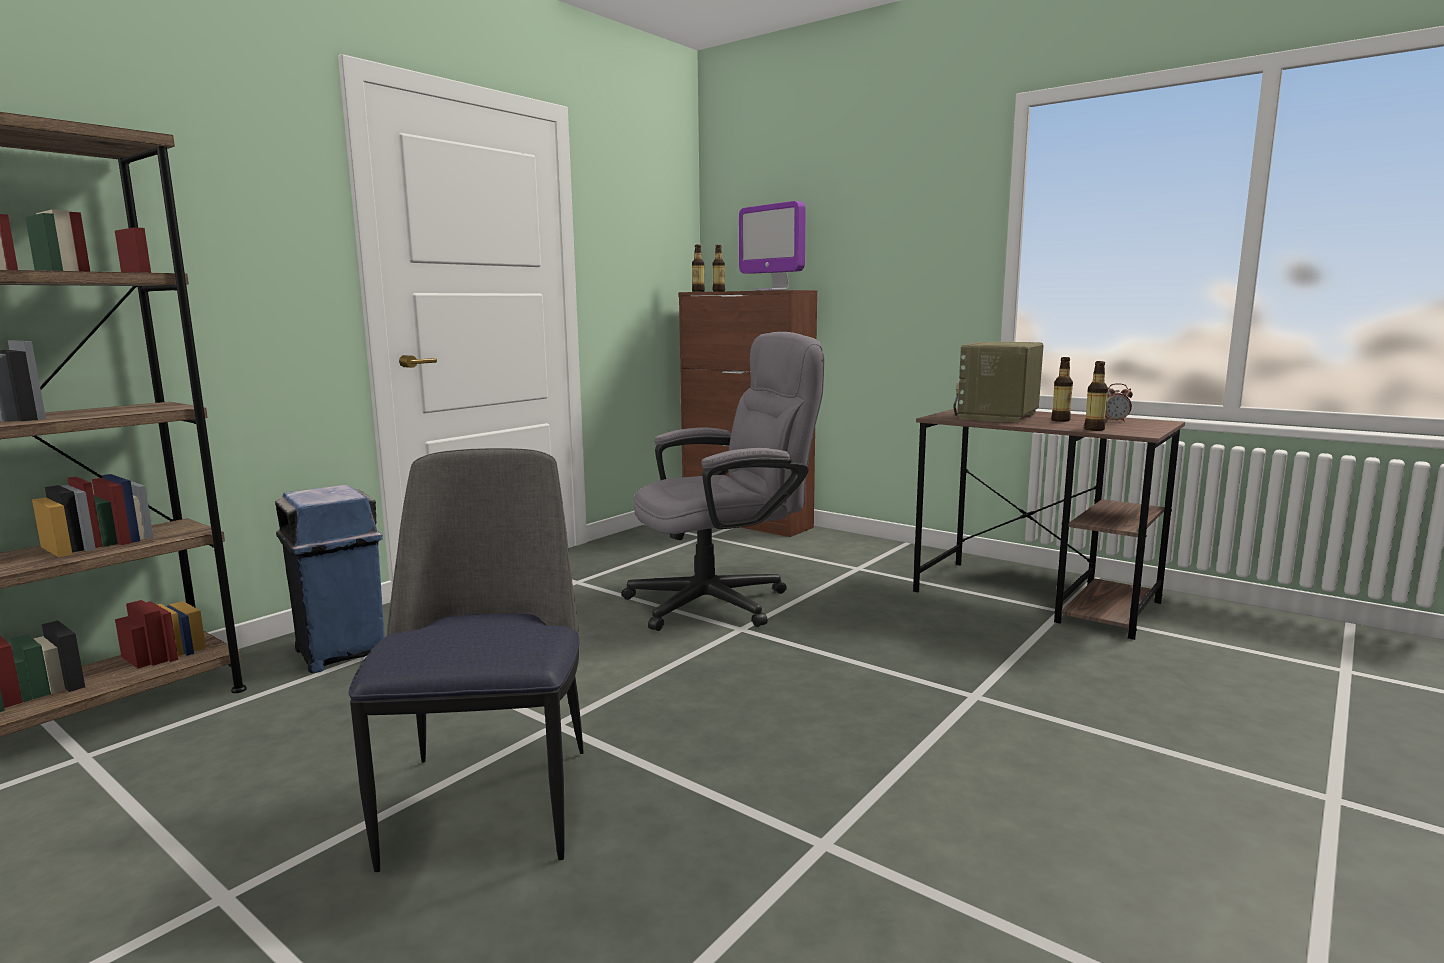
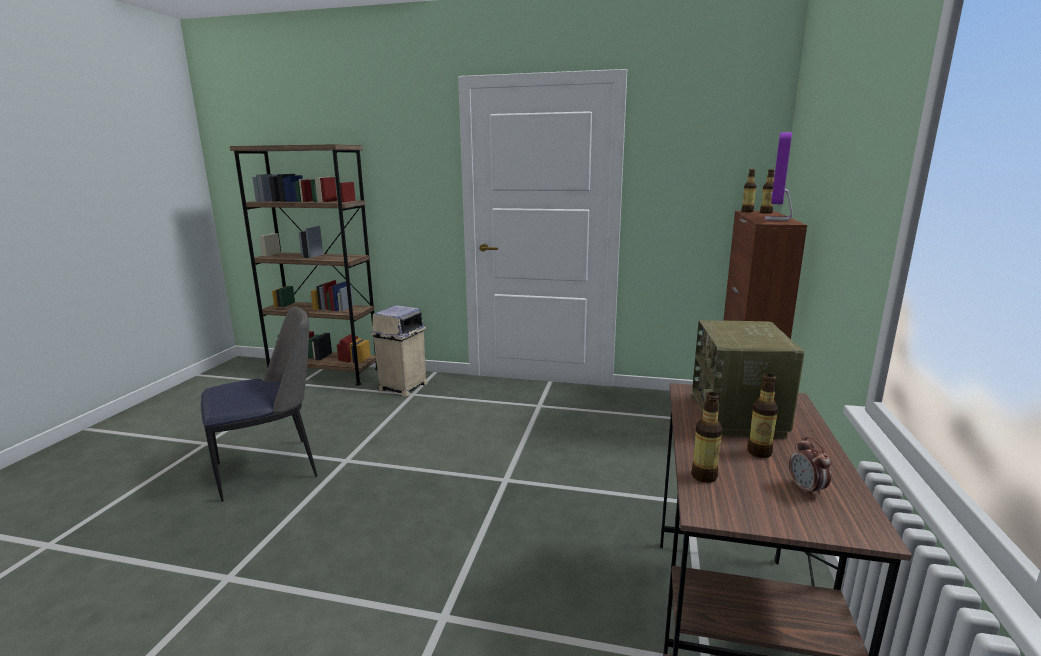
camera: 65 degrees right, 5 degrees up
blue trash can [275,485,385,673] -> beige trash can [370,305,428,397]
grey office chair [621,332,825,631] -> none
radio [954,342,1044,423] -> radio turned 90 degrees counterclockwise [692,320,805,439]

